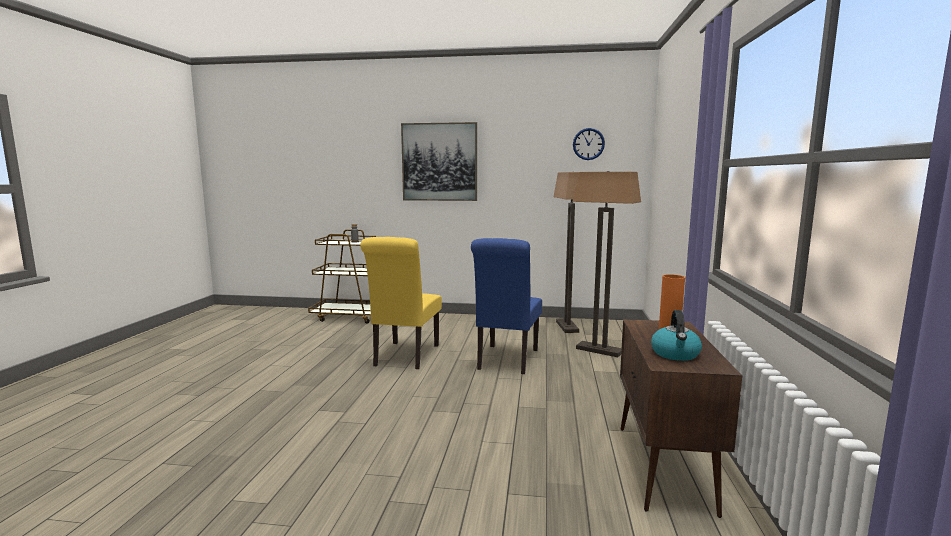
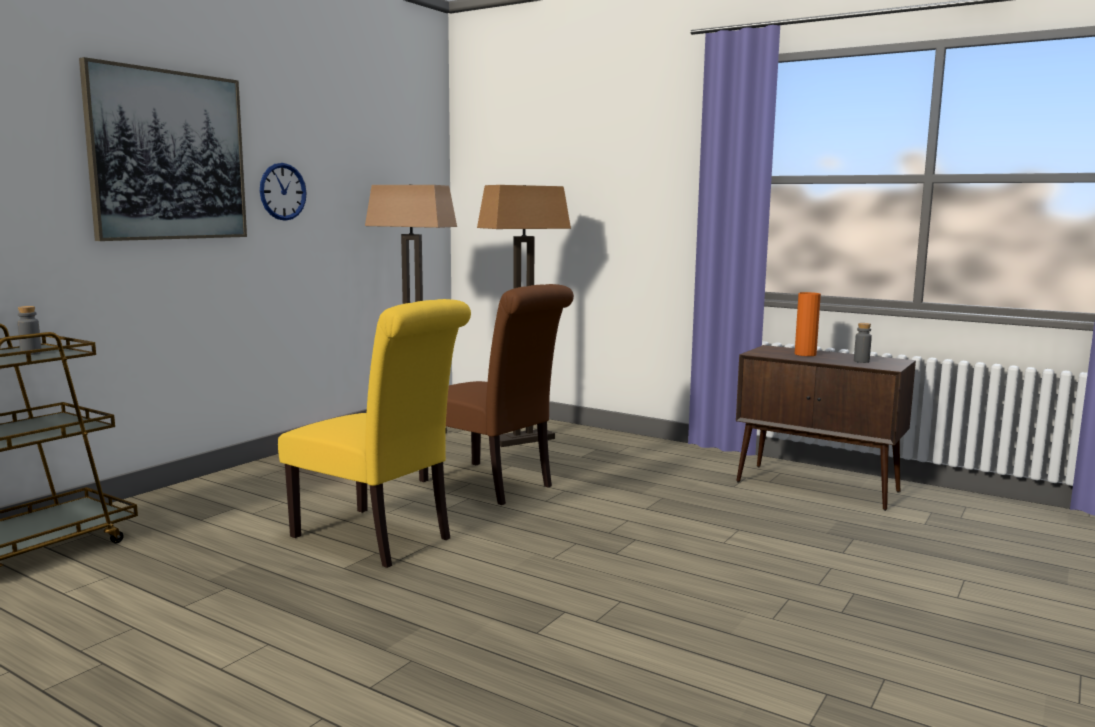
camera: 65 degrees left, 0 degrees up
blue chair [471,238,542,374] -> brown chair [419,284,574,505]
wall clock [573,128,605,160] -> wall clock moved to [260,163,307,221]
kettle [651,310,702,361] -> grey bottle [854,323,872,363]

